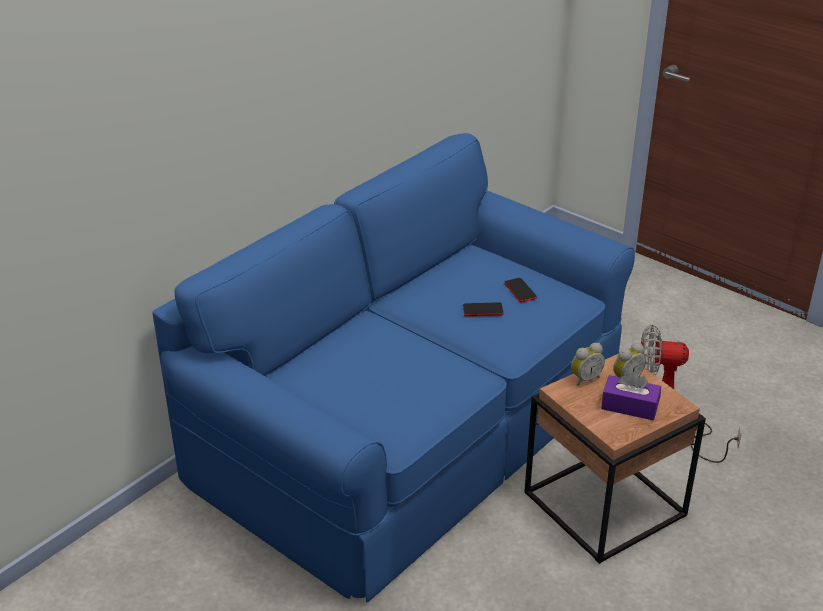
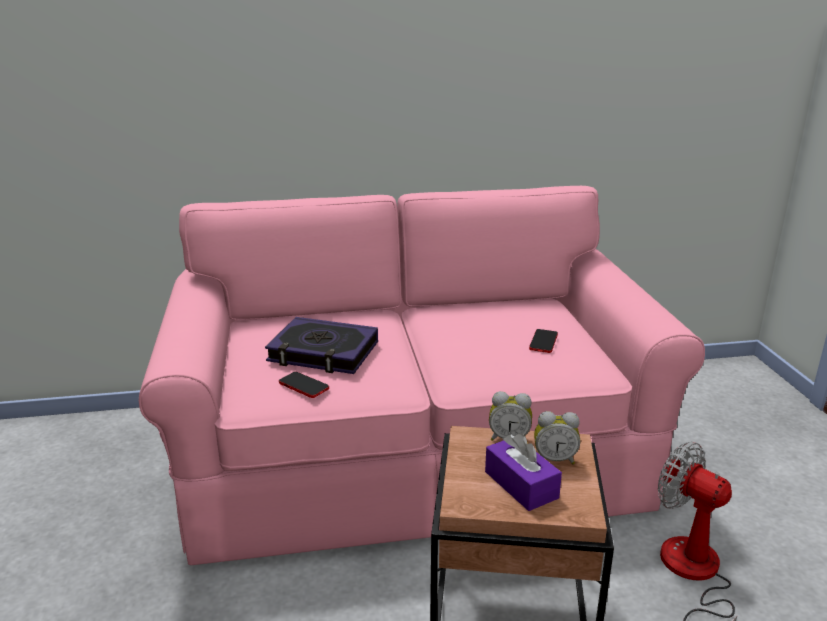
camera: 40 degrees right, 10 degrees down
blue sofa [152,133,635,603] -> pink sofa [139,186,705,565]
phone [463,302,504,317] -> phone moved to [279,372,329,398]
none -> book [265,317,378,374]

